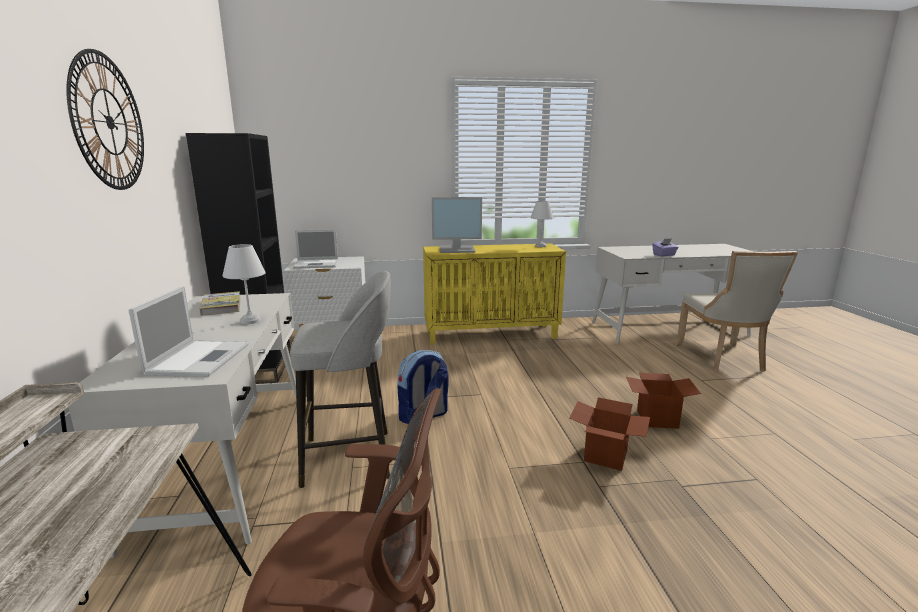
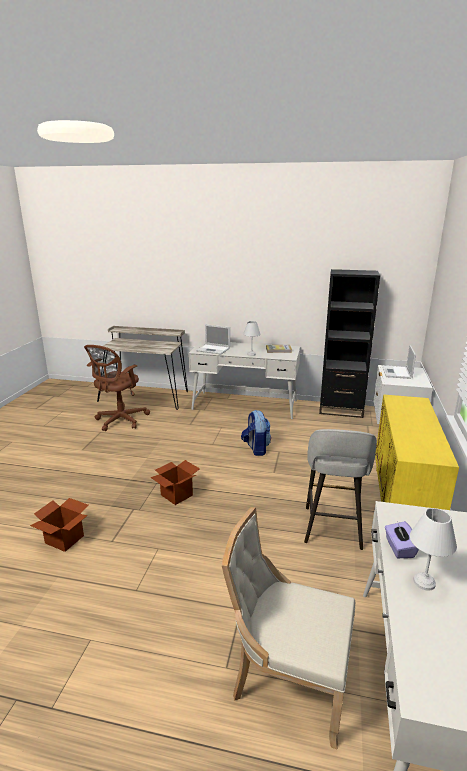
camera: 110 degrees right, 5 degrees up
wall clock [66,49,144,190] -> none
grey stool [290,271,391,488] -> grey stool moved to [304,429,377,550]
monitor [432,197,482,253] -> none
white table lamp [530,201,554,247] -> white table lamp moved to [410,508,457,591]
cardboard box [626,373,701,429] -> cardboard box moved to [30,498,89,552]

